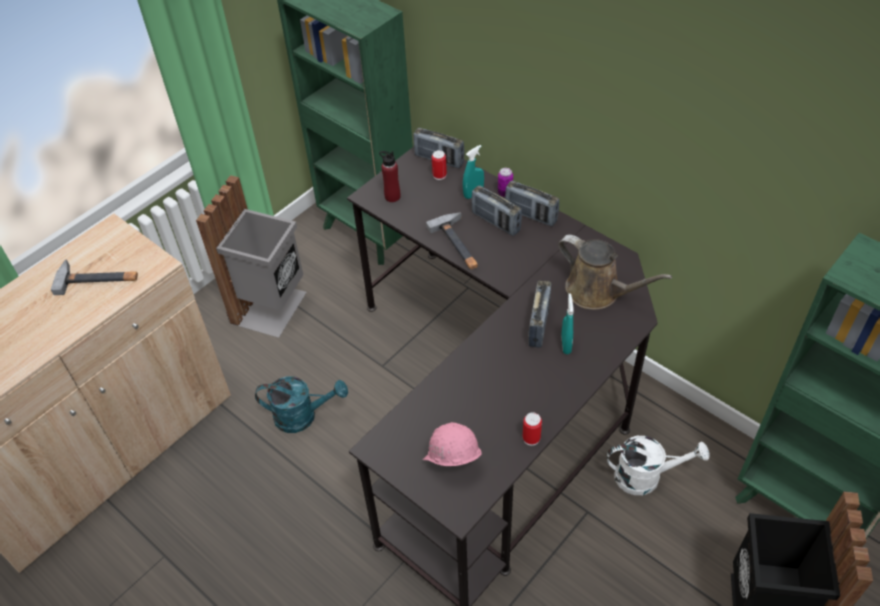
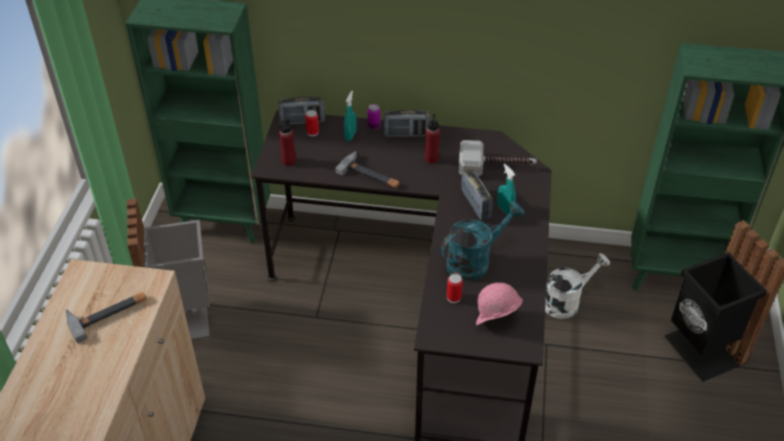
camera: 35 degrees left, 5 degrees down
turquoise watering can [255,376,348,433] -> turquoise watering can moved to [441,201,525,281]
radio [471,185,522,236] -> none
can [522,412,542,446] -> can moved to [447,274,463,303]
brown watering can [558,235,672,310] -> hammer [459,140,537,176]
none -> red bottle [425,114,440,164]

